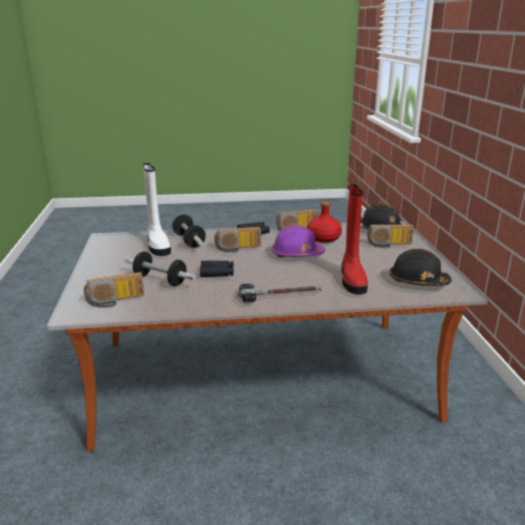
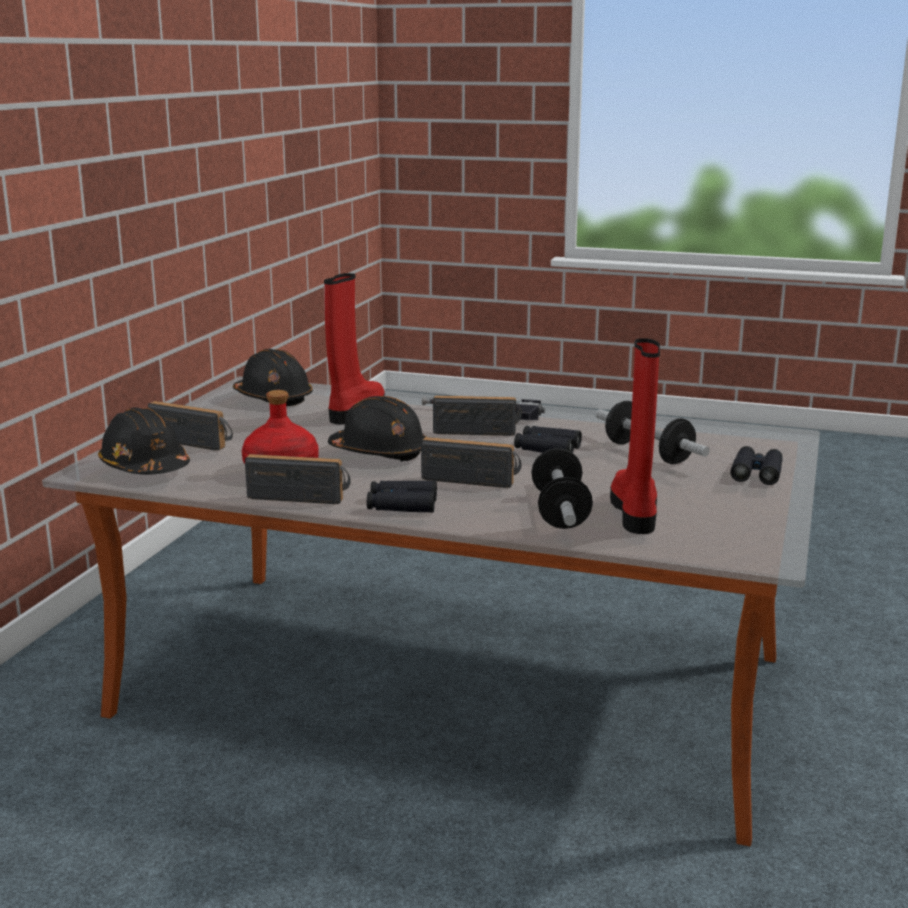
camera: 155 degrees left, 5 degrees down
radio [84,272,144,308] -> radio moved to [433,396,522,436]
white boot [143,163,171,256] -> red boot [610,339,660,534]
purple hard hat [271,225,325,257] -> black hard hat [328,396,426,462]
none -> black binoculars [730,446,782,485]

